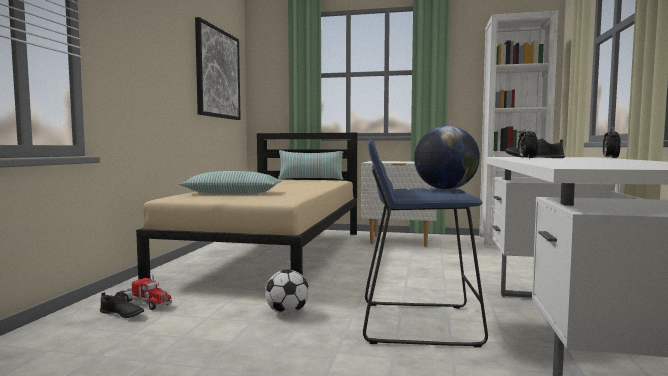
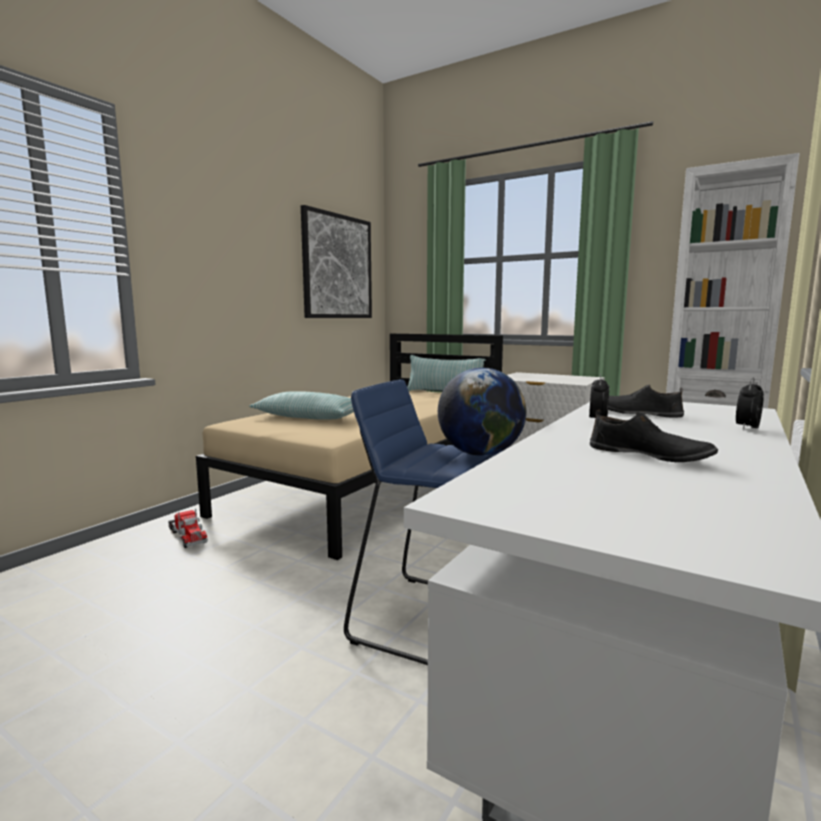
camera: 20 degrees right, 5 degrees up
black shoe [100,292,144,318] -> black shoe moved to [590,409,718,462]
football [265,269,309,315] -> none

